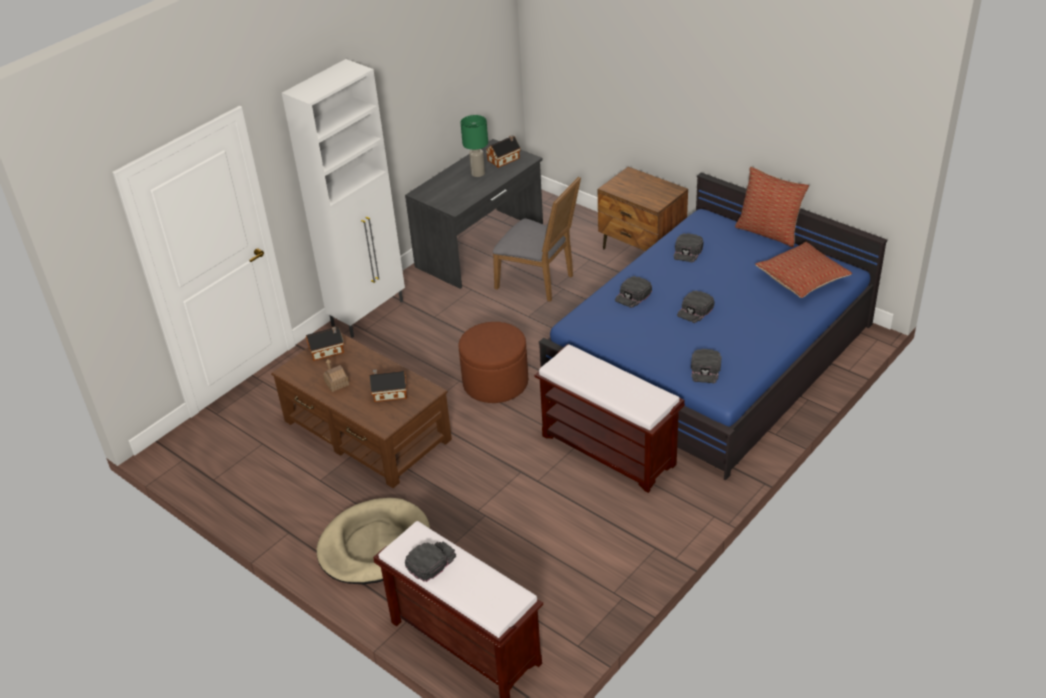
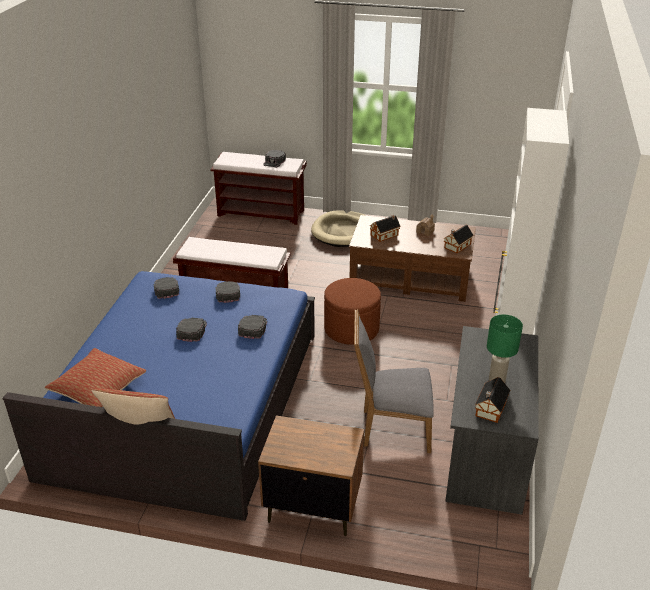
camera: 150 degrees right, 5 degrees down
black cap [674,233,703,263] -> black cap moved to [216,281,240,303]

